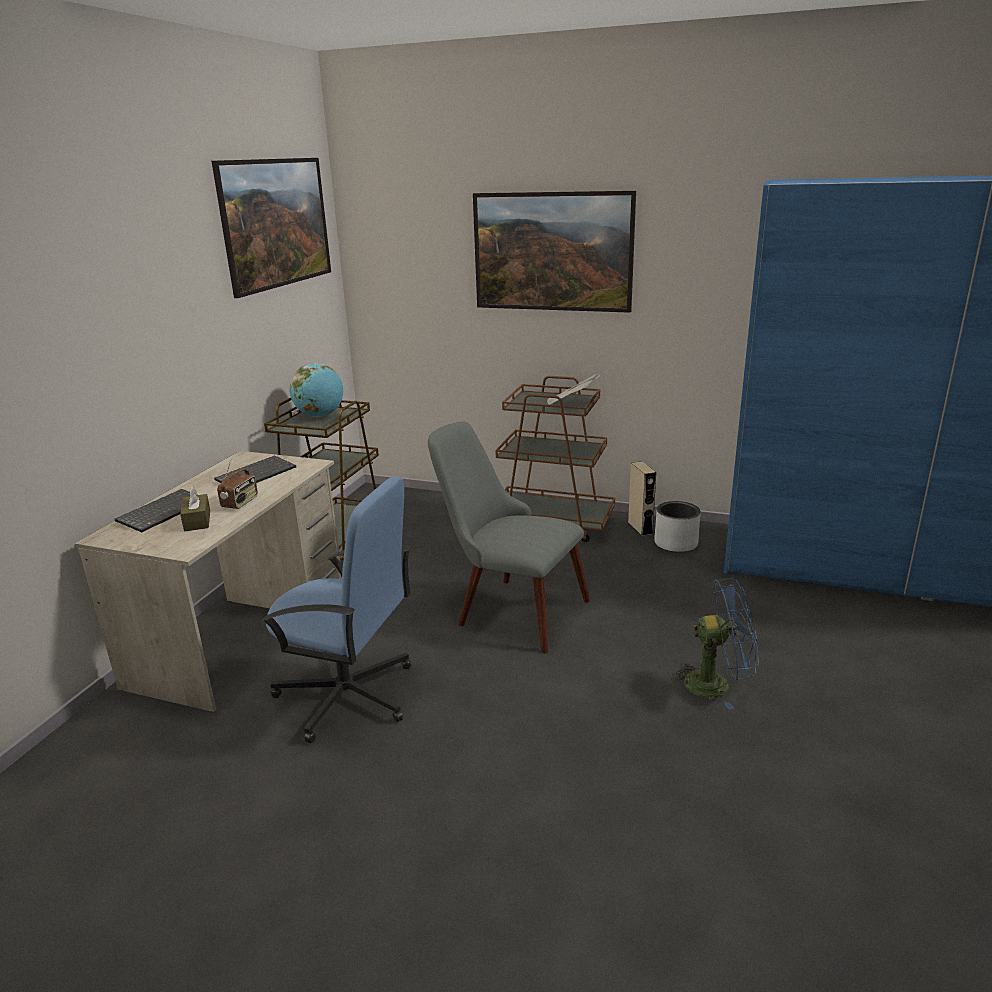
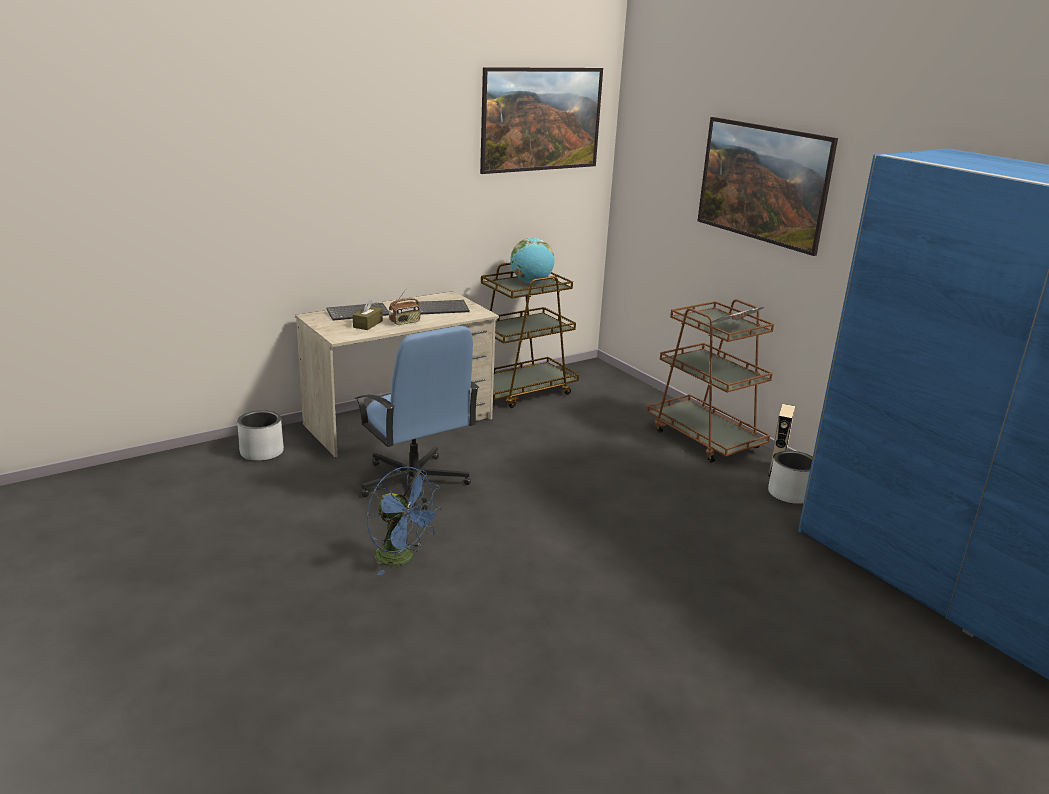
camera: 35 degrees right, 0 degrees up
grey chair [428,422,590,653] -> none
blue fan [670,578,759,710] -> blue fan moved to [366,466,442,576]
none -> grey planter [237,410,284,461]

